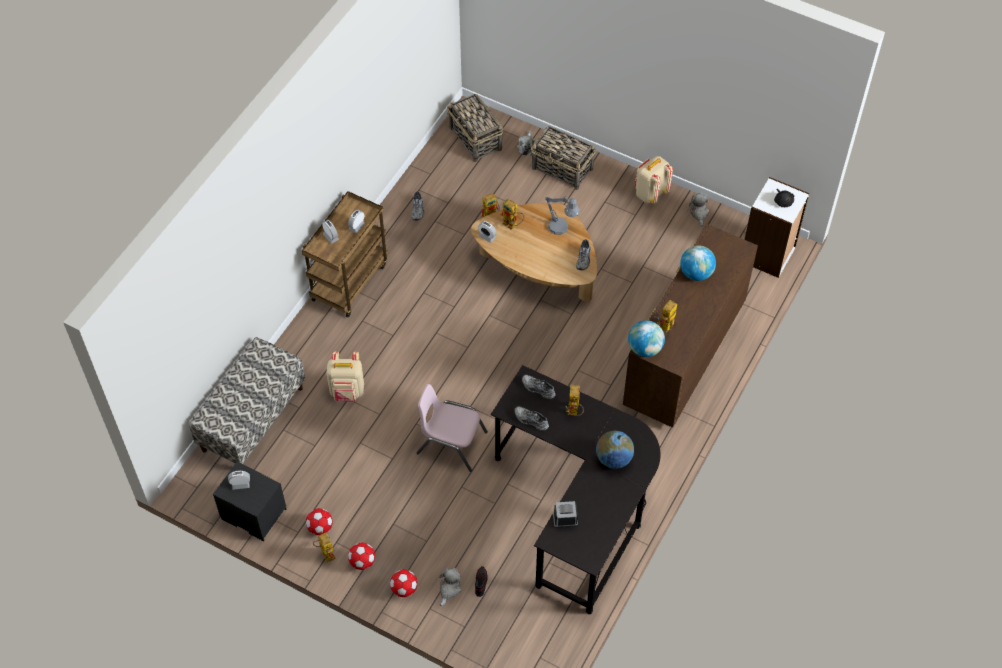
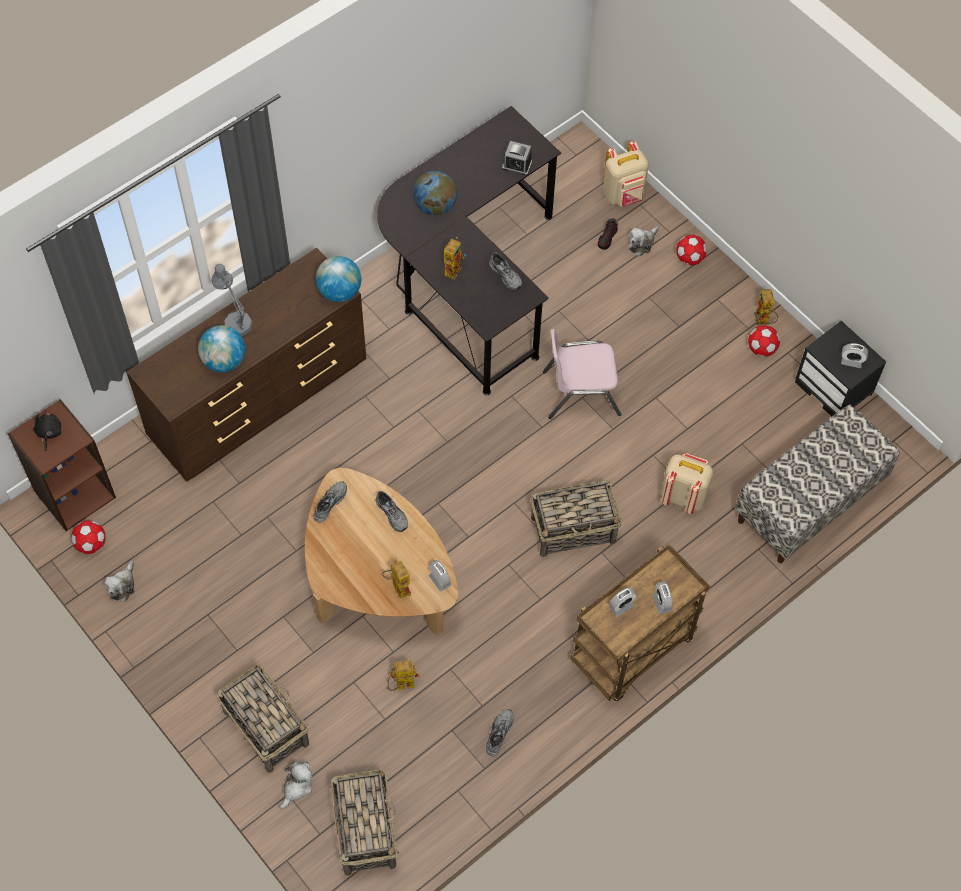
camera: 160 degrees left, 5 degrees up
football [348,542,375,570] -> football moved to [71,520,106,554]
pink chair [416,384,488,472] -> pink chair turned 135 degrees clockwise [543,329,621,419]
grey shoe [522,375,555,399] -> grey shoe moved to [376,491,408,532]
grey table lamp [545,196,580,235] -> grey table lamp moved to [212,264,252,336]
beige backpack [634,156,673,204] -> beige backpack moved to [603,141,649,207]
toy robot [657,300,677,332] -> none
white bookcase [745,177,810,278] -> brown bookcase [7,399,116,531]
none -> basket [531,481,621,557]

